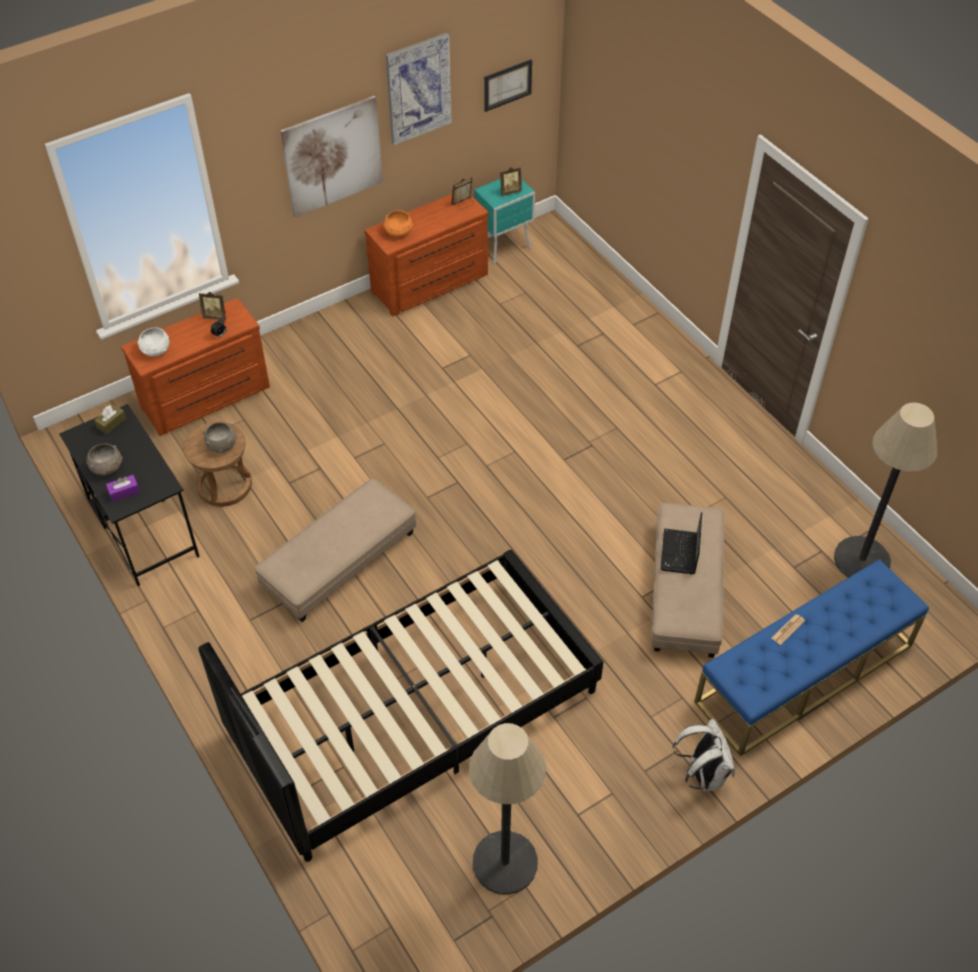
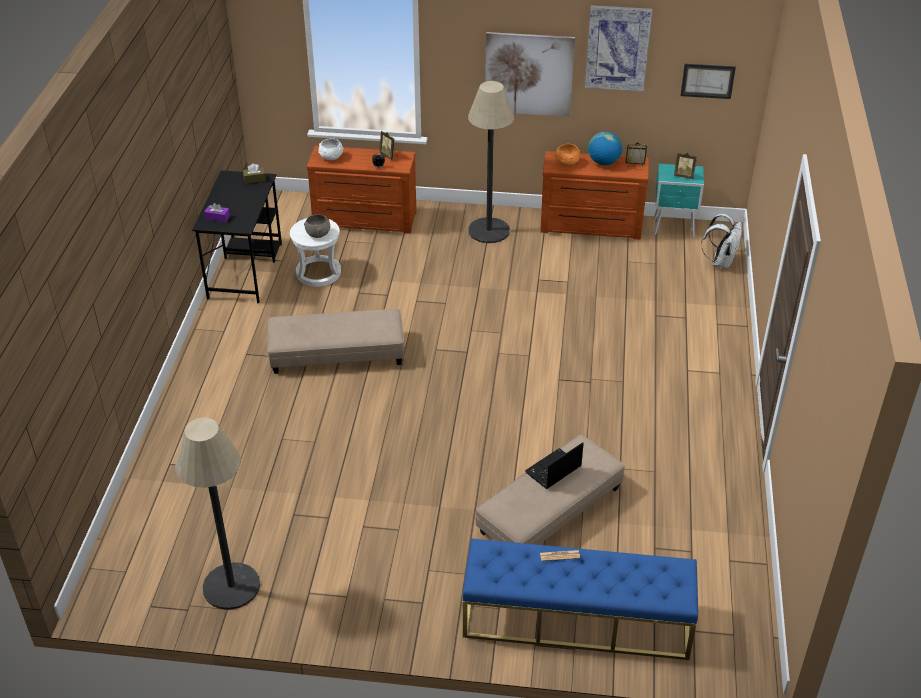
camera: 40 degrees right, 10 degrees down
grey bowl [87,443,123,476] -> none
brown stool [183,422,252,507] -> white stool [290,218,341,287]
black bed [199,550,604,862] -> none
white backpack [673,719,735,791] -> white backpack moved to [701,213,742,270]
floor lamp [834,403,938,578] -> floor lamp moved to [468,81,514,243]
none -> globe [588,131,622,165]

